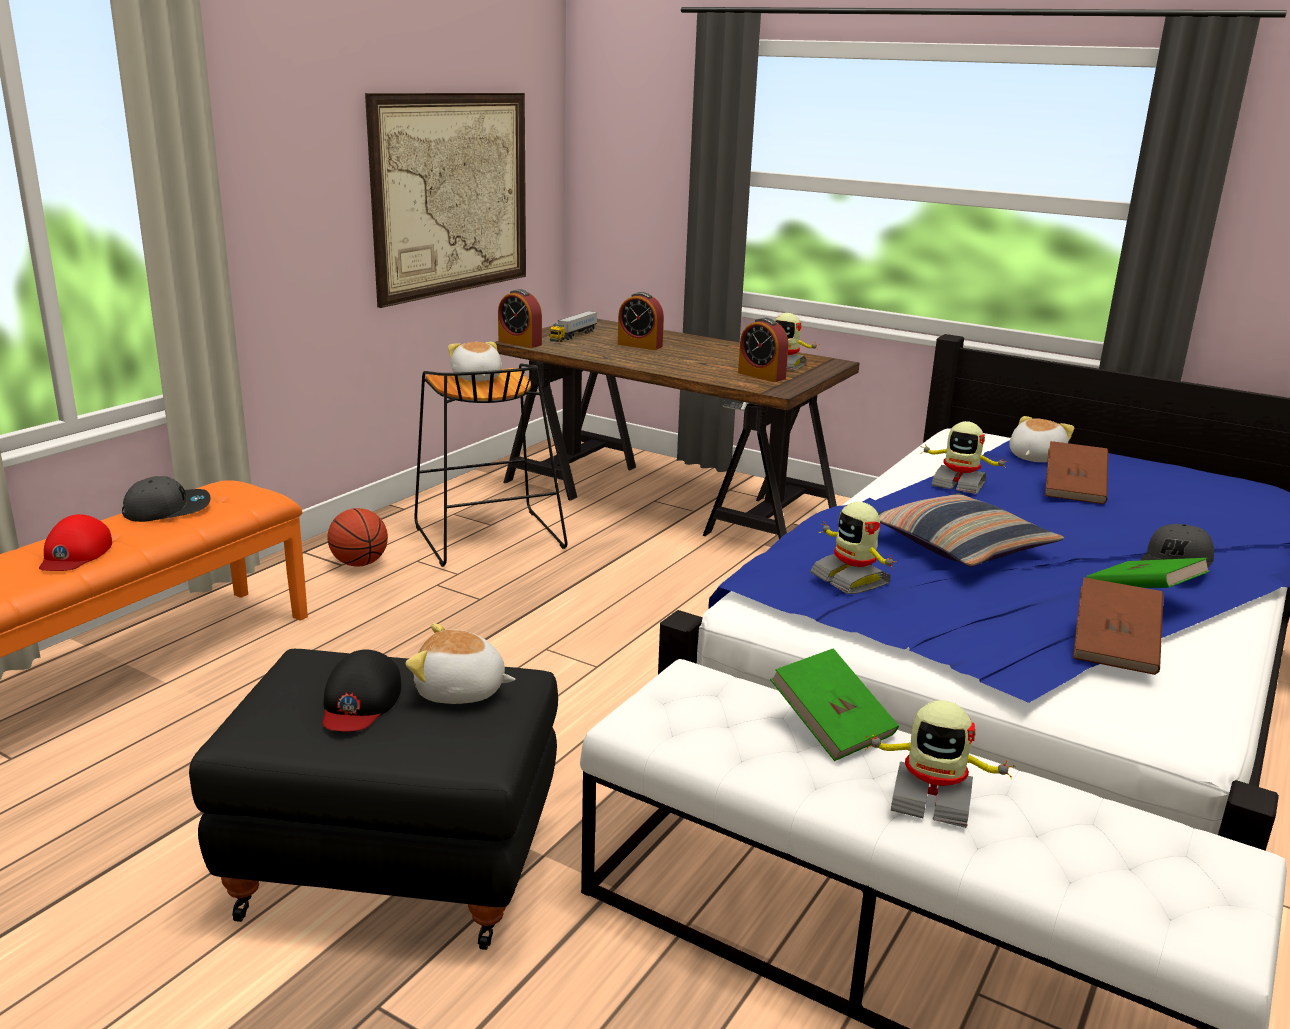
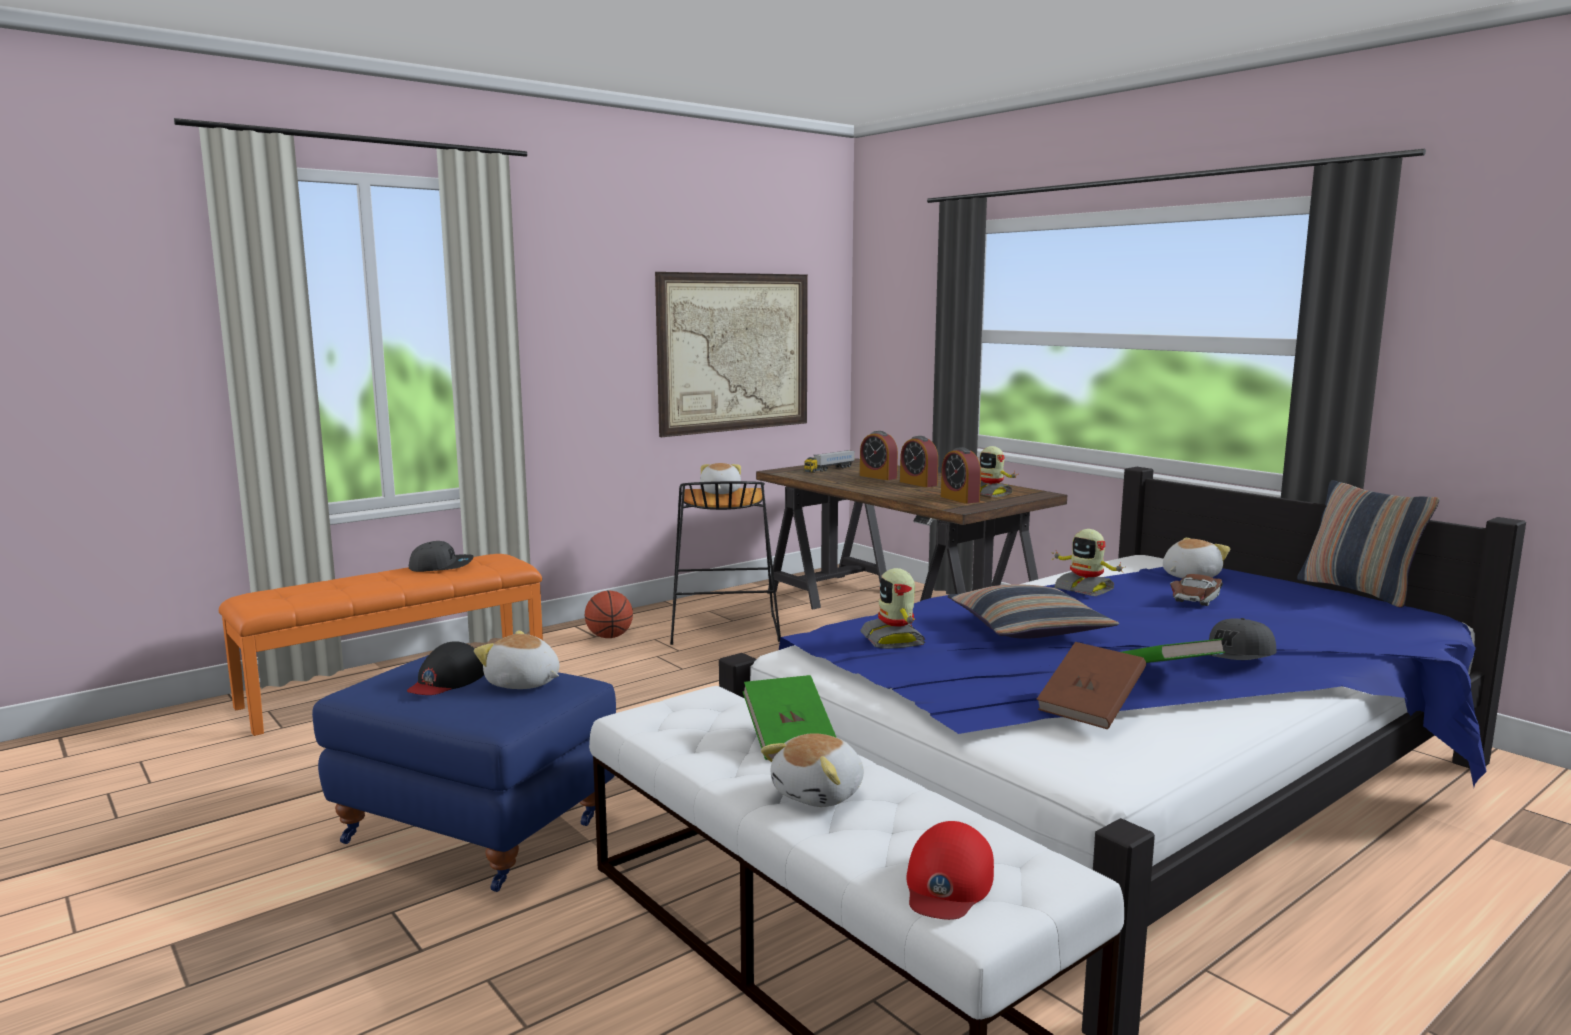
camera: 20 degrees right, 10 degrees down
red cap [39,514,112,571] -> red cap moved to [906,821,994,920]
black ottoman [189,649,558,950] -> blue ottoman [312,655,616,892]
alarm clock [498,289,542,348] -> alarm clock moved to [900,436,938,487]
toy robot [864,700,1015,828] -> plush toy [761,733,864,807]
brown book [1045,441,1108,504] -> brown toy car [1170,574,1223,606]
none -> pillow [1297,480,1439,608]

